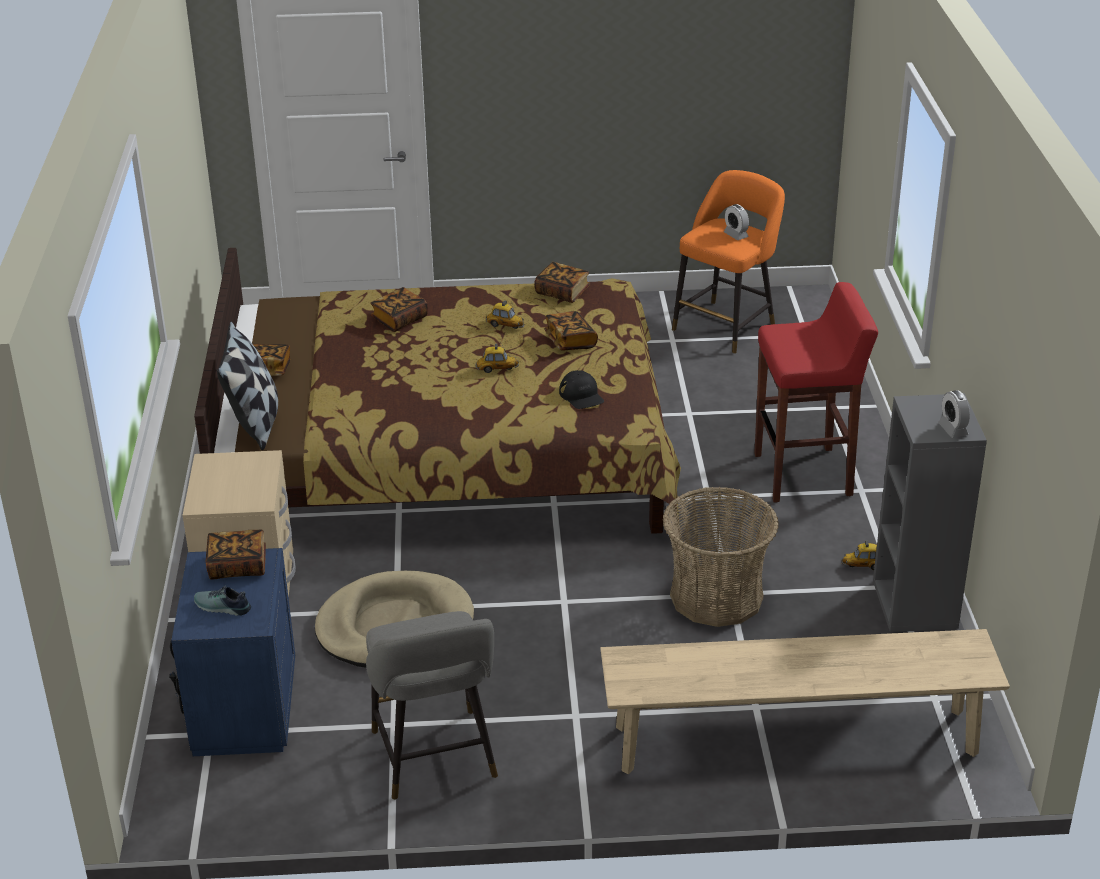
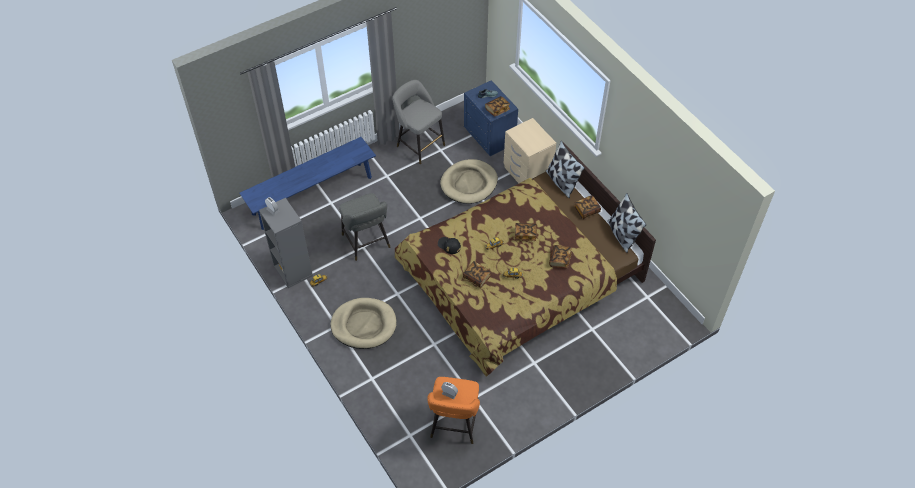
camera: 150 degrees right, 20 degrees up
book [534,262,590,303] -> book moved to [515,223,537,241]
beige bench [600,629,1010,774] -> blue bench [240,137,376,230]
basket [662,487,779,627] -> grey stool [339,193,391,261]
red stool [754,282,878,503] -> beige dog bed [330,298,397,349]
none -> pillow [608,193,646,253]

